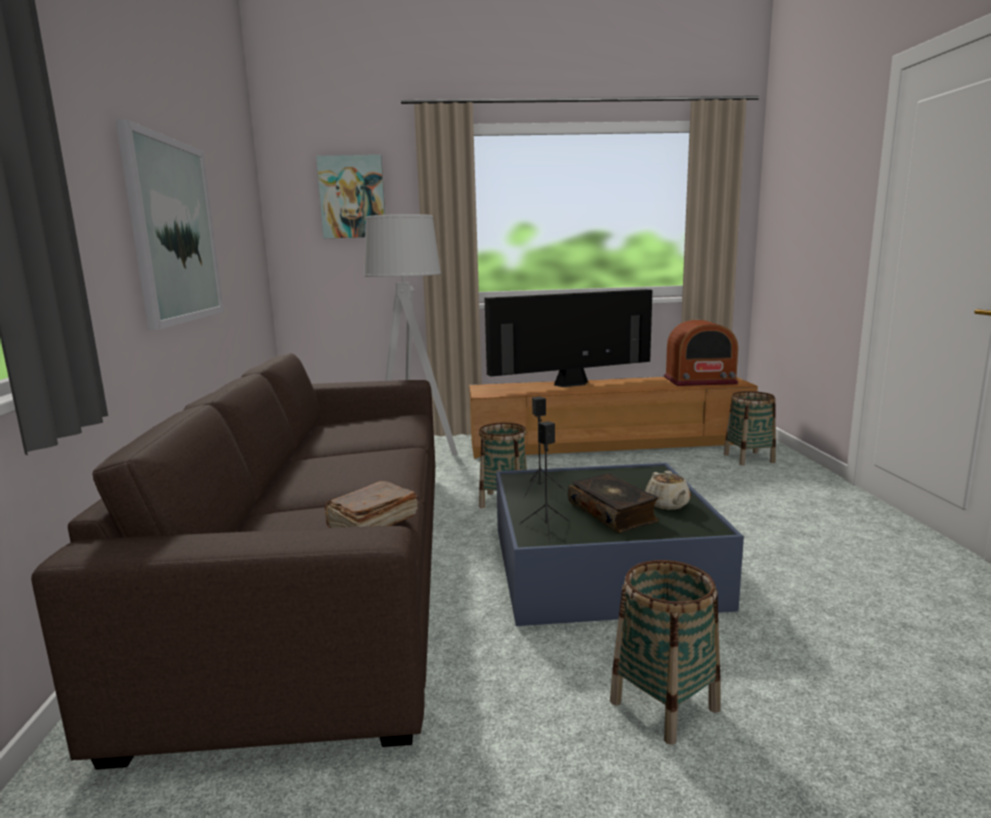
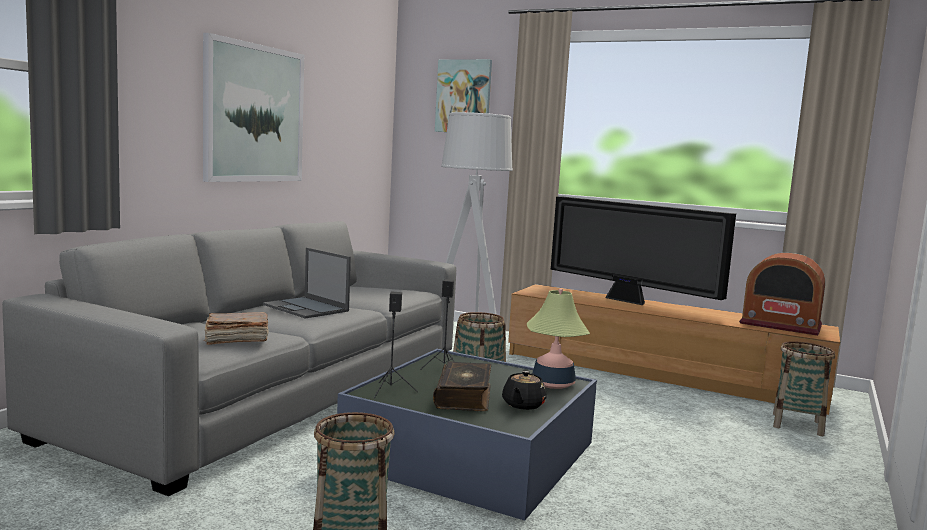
camera: 30 degrees right, 5 degrees down
brown sofa [31,353,435,770] -> grey sofa [2,221,456,496]
television [485,289,652,387] -> television turned 150 degrees counterclockwise [551,196,736,305]
beige teapot [645,471,690,510] -> black teapot [502,370,546,410]
none -> laptop [263,248,351,319]
none -> table lamp [527,289,590,389]

